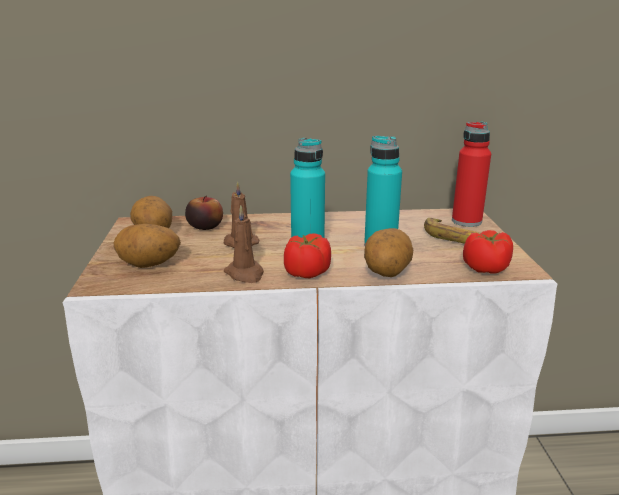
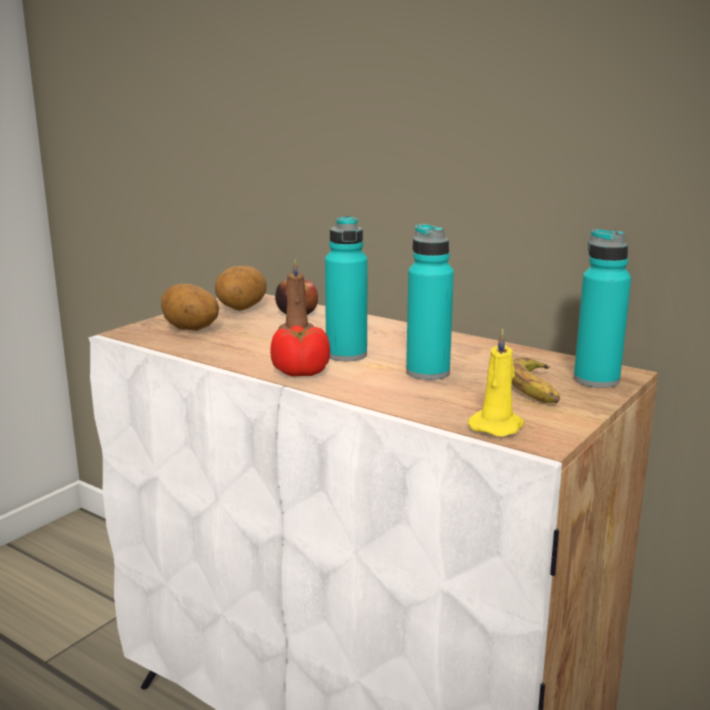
camera: 40 degrees right, 5 degrees down
brown candle [224,205,264,283] -> none
potato [364,228,413,277] -> none
red bottle [452,122,491,227] -> turquoise bottle [574,229,631,388]
tomato [463,230,513,274] -> yellow candle [468,328,524,437]

